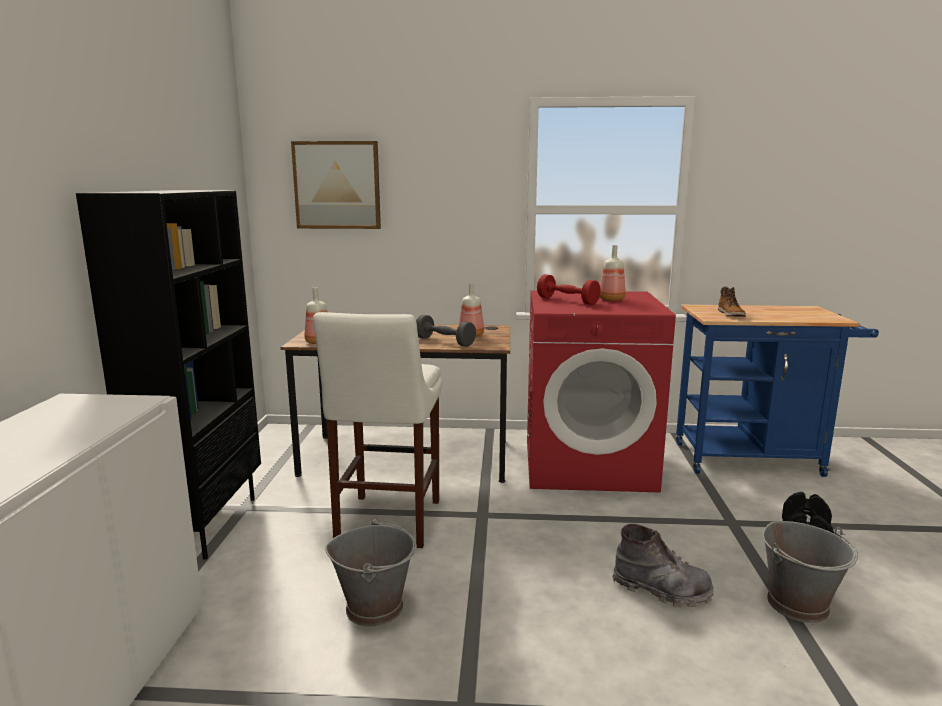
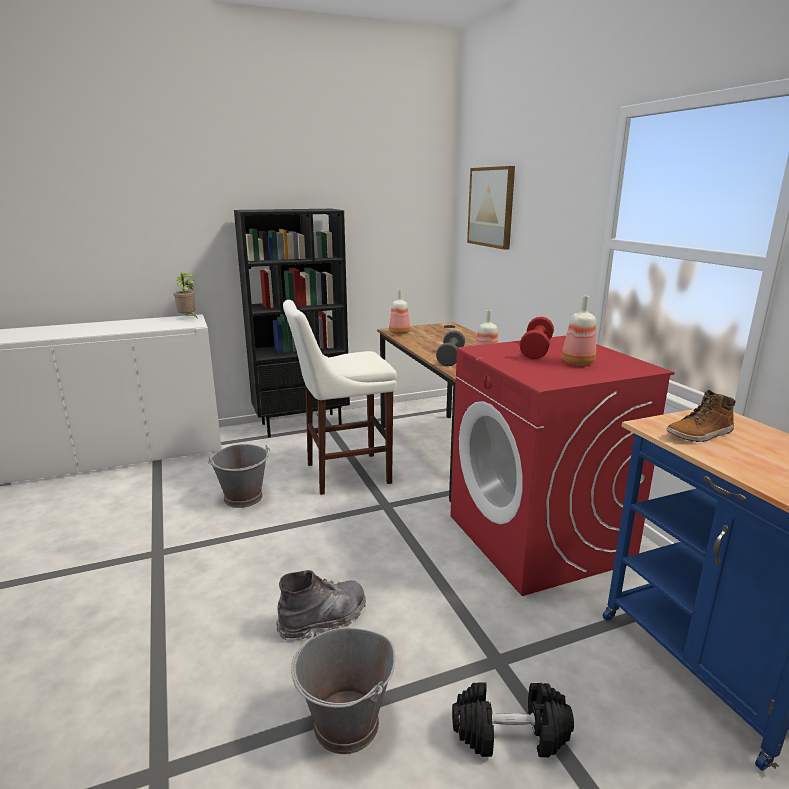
camera: 65 degrees right, 5 degrees up
grey boot [612,524,714,608] -> grey boot turned 120 degrees counterclockwise [276,570,366,640]
none -> potted plant [174,273,198,319]

